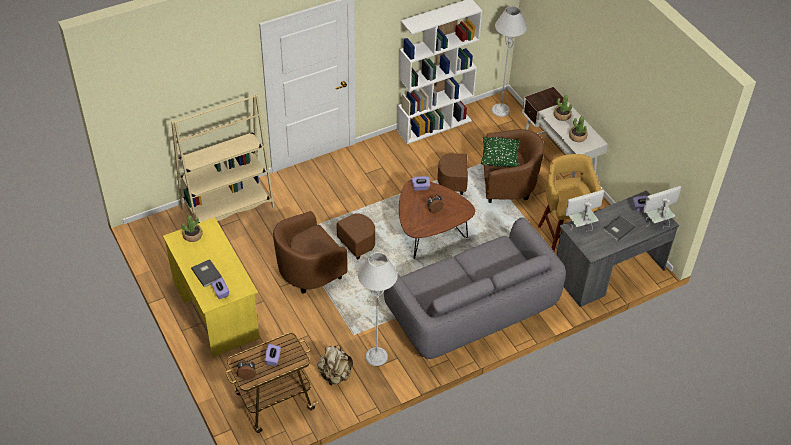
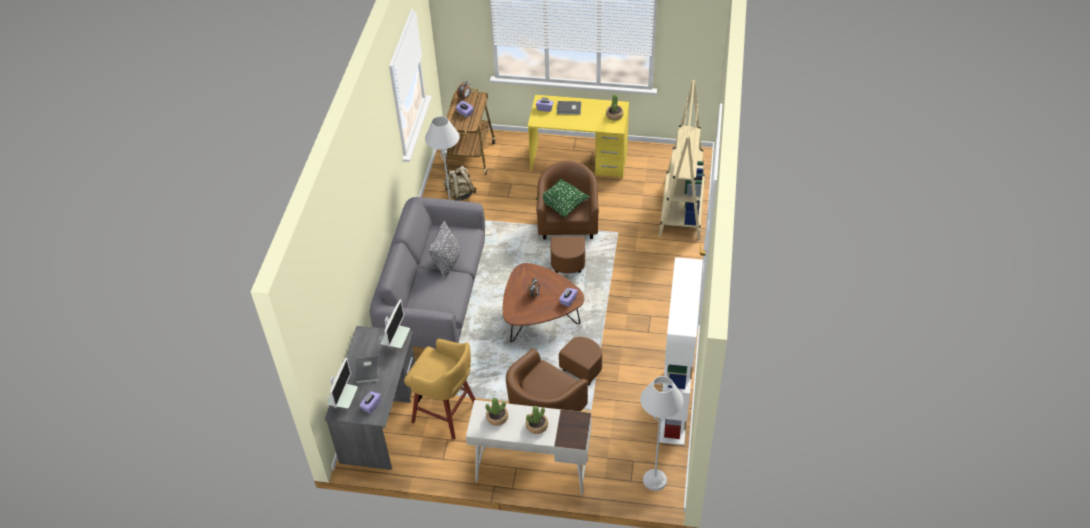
camera: 130 degrees right, 0 degrees up
green pillow [481,137,520,167] -> green pillow moved to [536,179,590,217]
none -> grey pillow [428,221,461,279]

